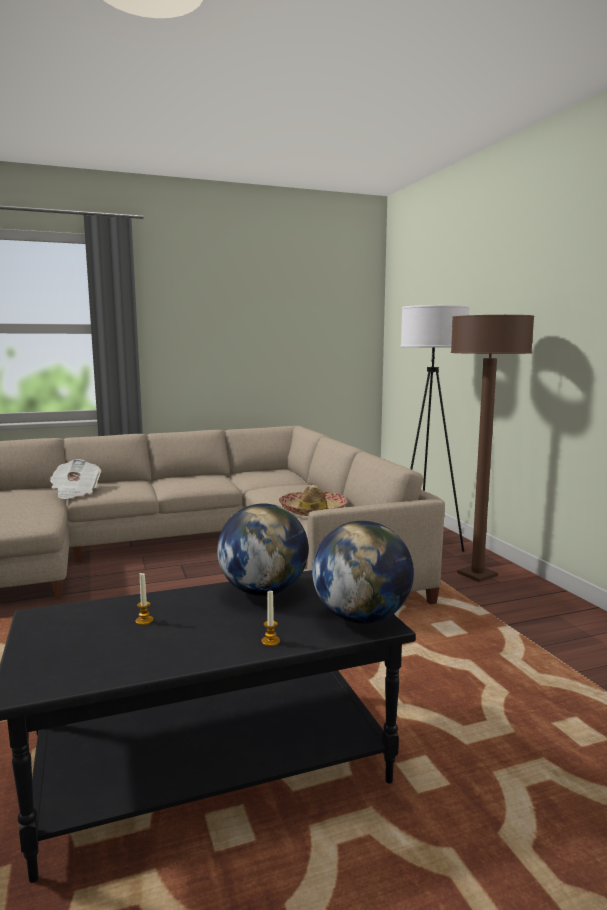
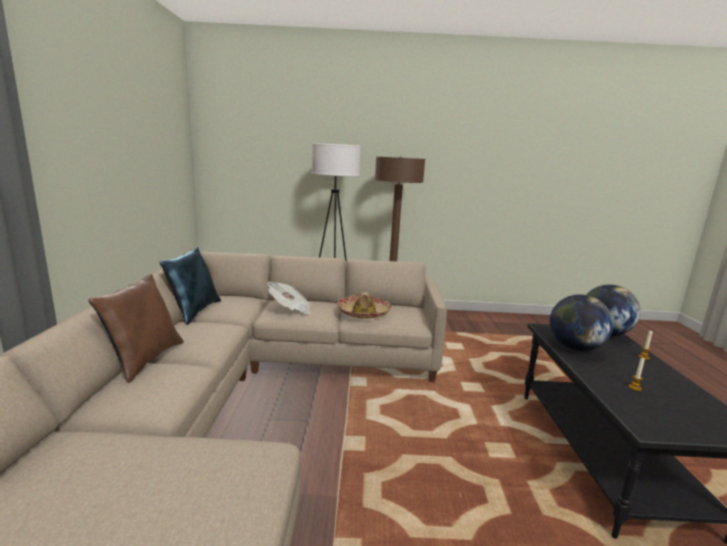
camera: 70 degrees left, 5 degrees up
newspaper [50,459,101,499] -> newspaper moved to [268,282,311,314]
none -> brown pillow [89,273,184,383]
none -> blue pillow [160,247,221,325]

